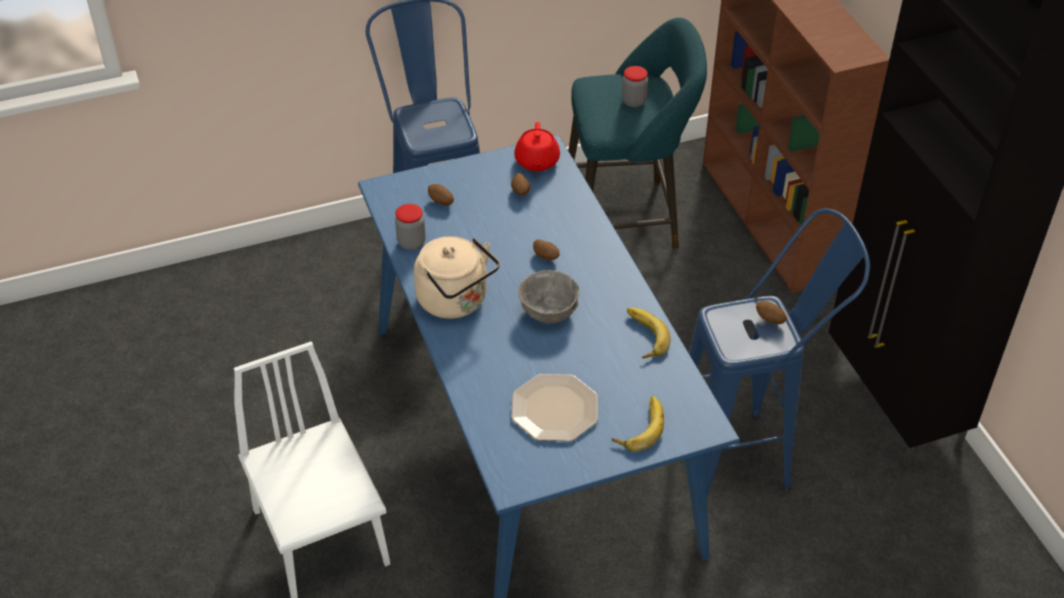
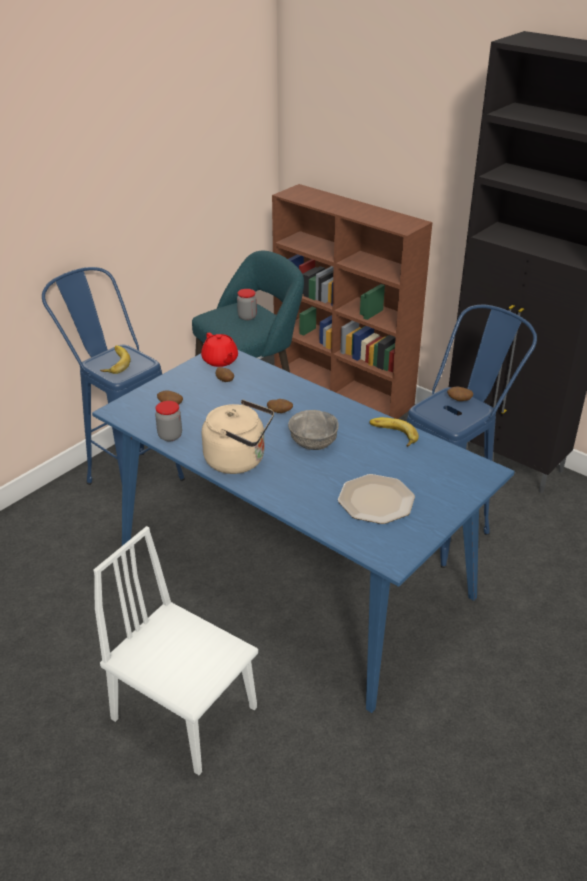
camera: 30 degrees left, 10 degrees down
banana [612,396,664,452] -> banana moved to [100,346,131,374]

